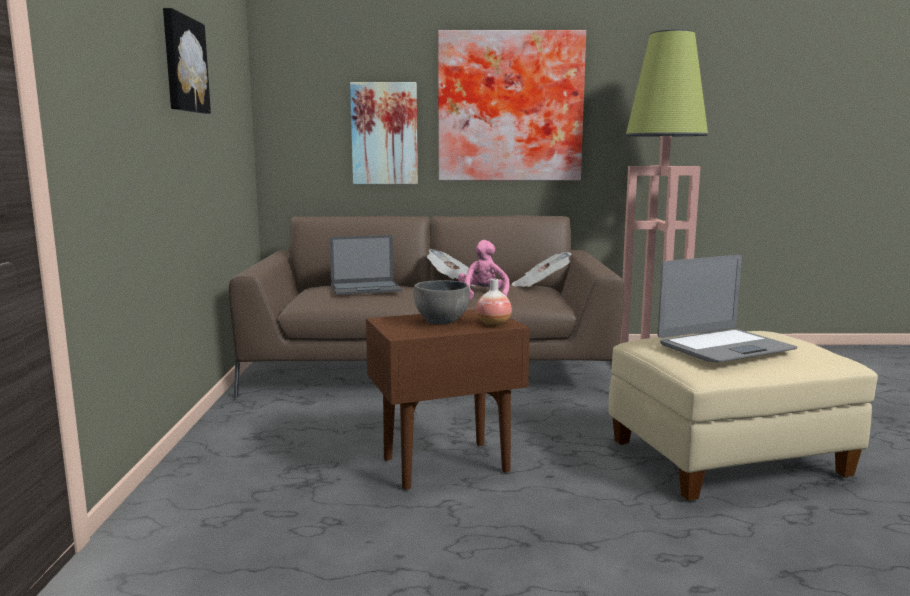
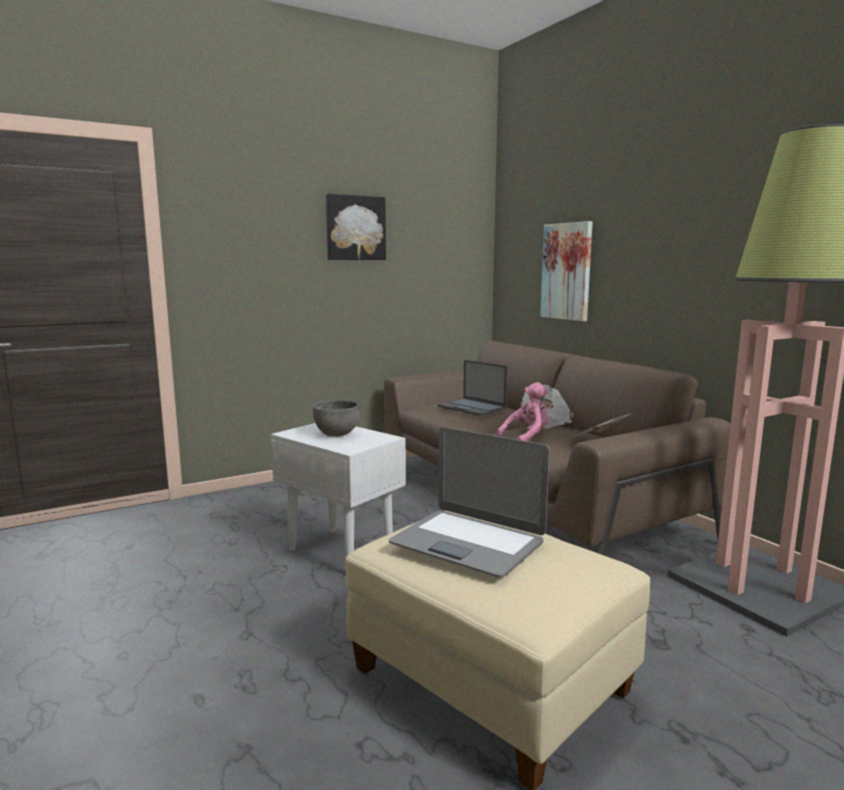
camera: 60 degrees right, 0 degrees up
brown side table [366,309,530,490] -> white side table [271,423,406,558]
picture [438,30,586,180] -> none
vase [476,279,512,326] -> none

